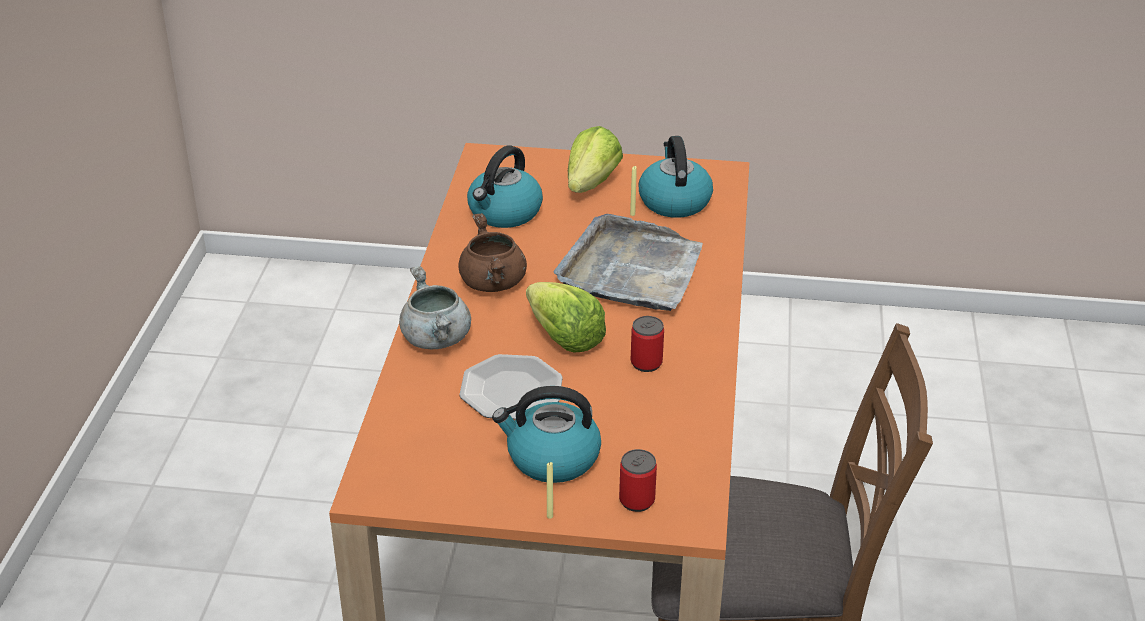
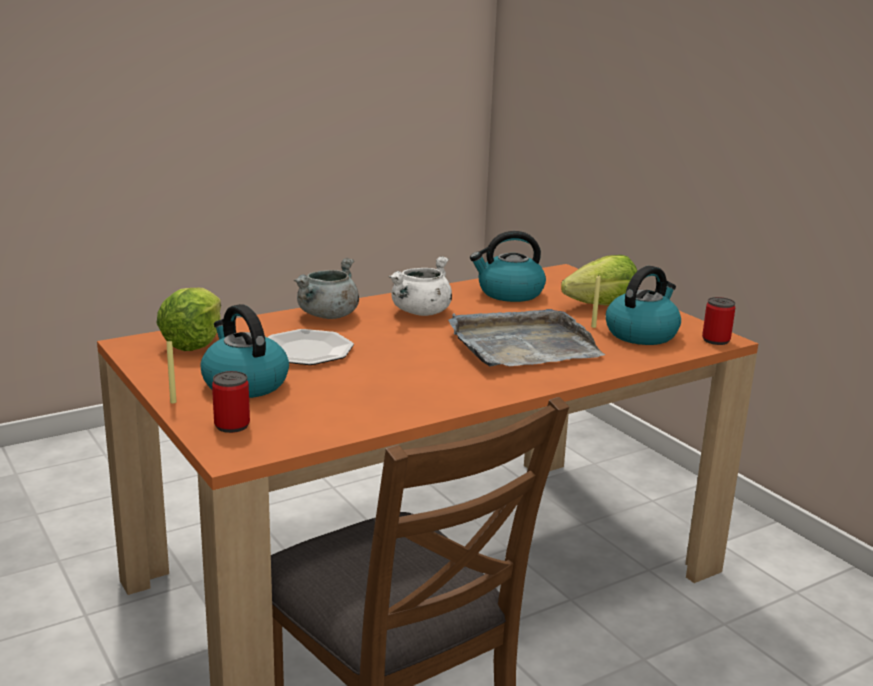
camera: 50 degrees right, 15 degrees down
brown cooking pot [458,213,527,292] -> white cooking pot [389,256,452,316]
lettuce [526,282,606,352] -> lettuce moved to [157,288,221,351]
can [631,316,664,372] -> can moved to [702,297,735,345]

